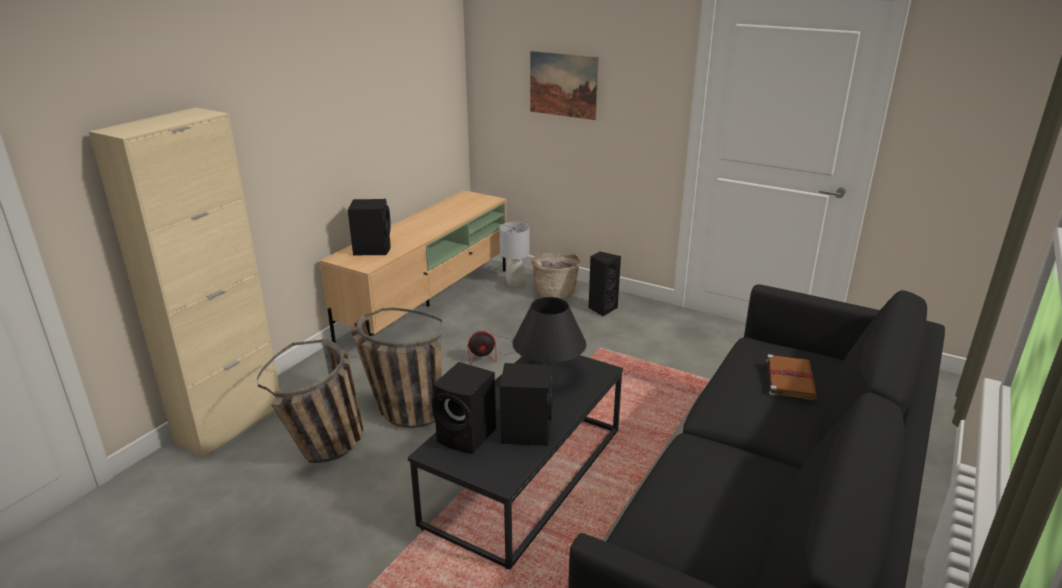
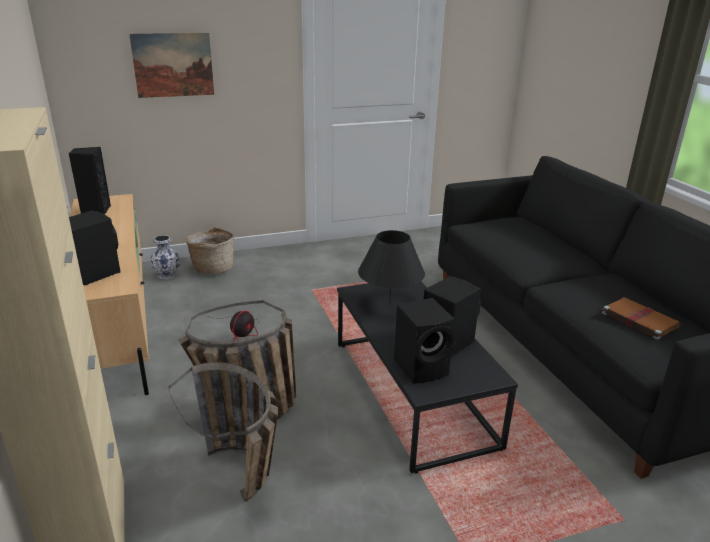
camera: 50 degrees left, 0 degrees up
grey table lamp [500,222,530,287] -> vase [150,235,180,280]
black speaker [588,251,621,317] -> black speaker moved to [69,147,111,215]
brown book [766,354,817,400] -> brown book moved to [602,297,681,340]

